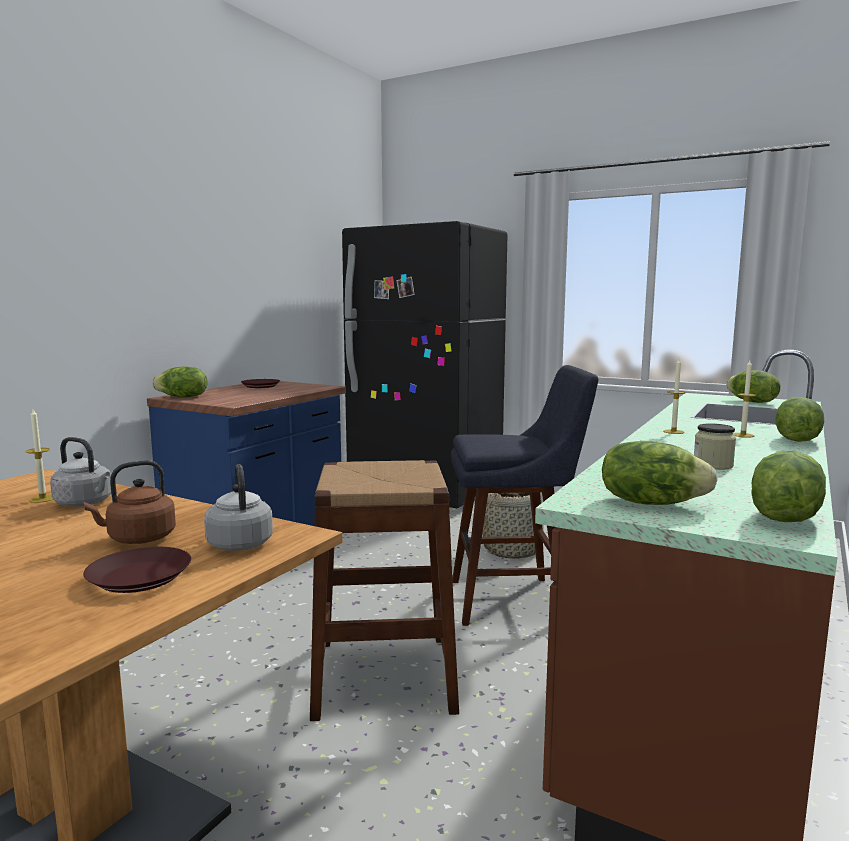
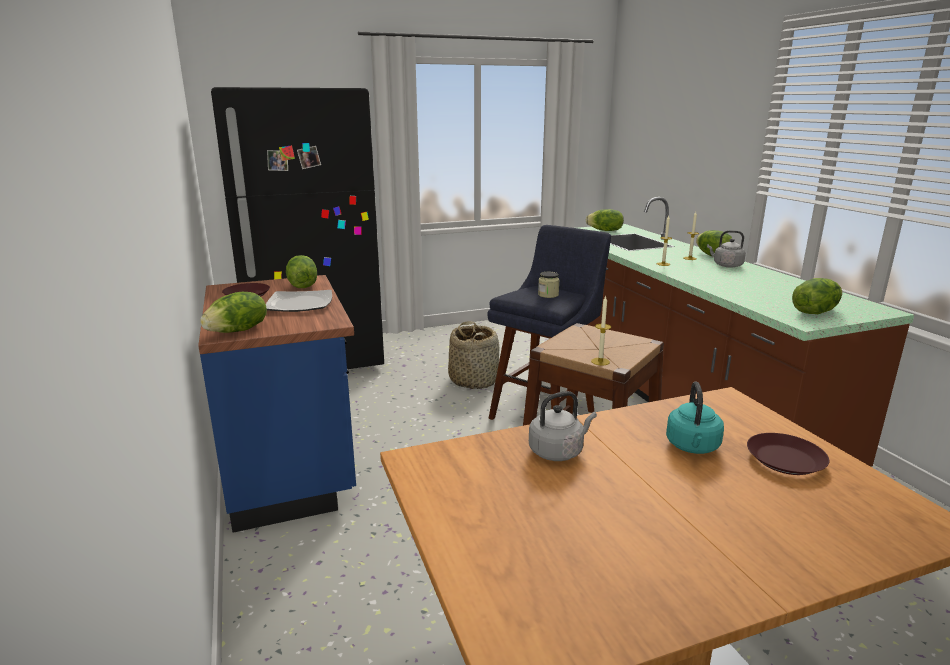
camera: 50 degrees left, 10 degrees up
candle [25,409,54,503] -> candle moved to [591,295,611,366]
brown kettle [83,460,176,544] -> turquoise kettle [666,381,724,454]
grey kettle [204,464,273,551] -> grey kettle moved to [707,230,746,267]
jar [694,423,736,470] -> jar moved to [538,272,560,298]
lettuce [751,451,826,522] -> lettuce moved to [286,255,317,288]
none -> plate [266,290,332,312]

